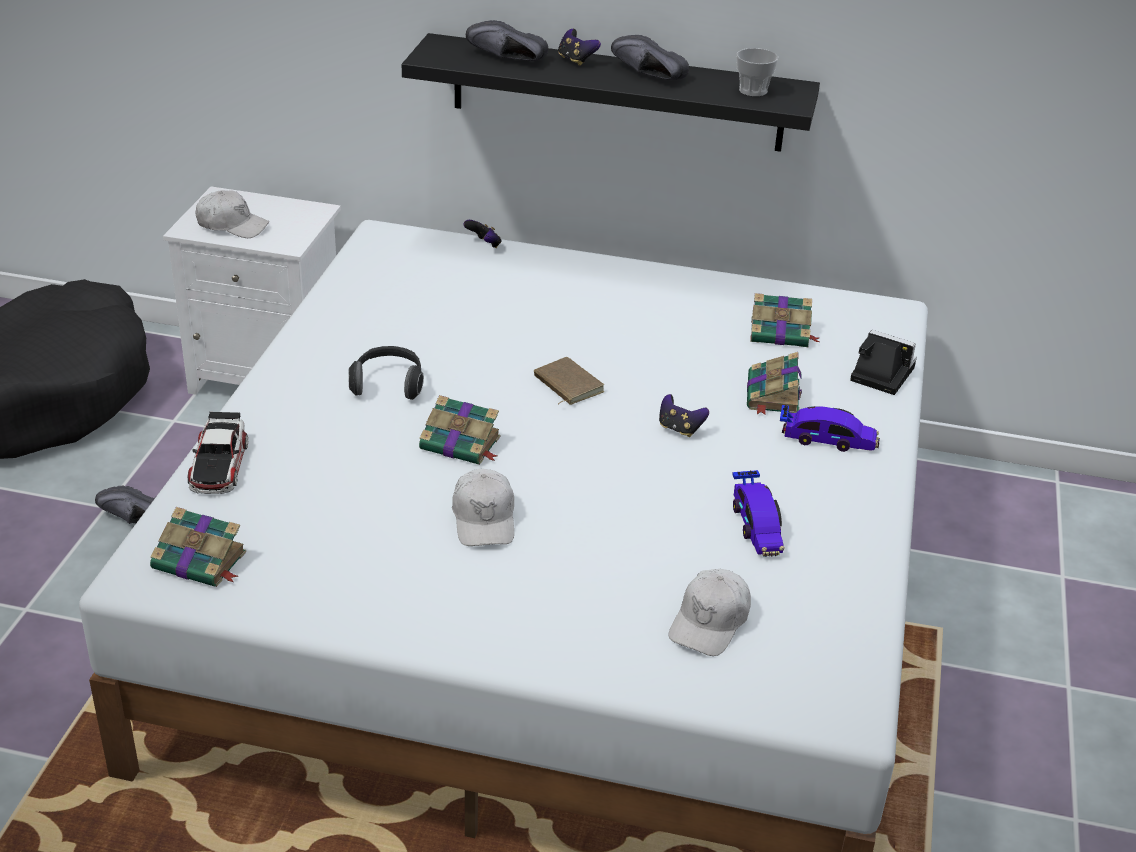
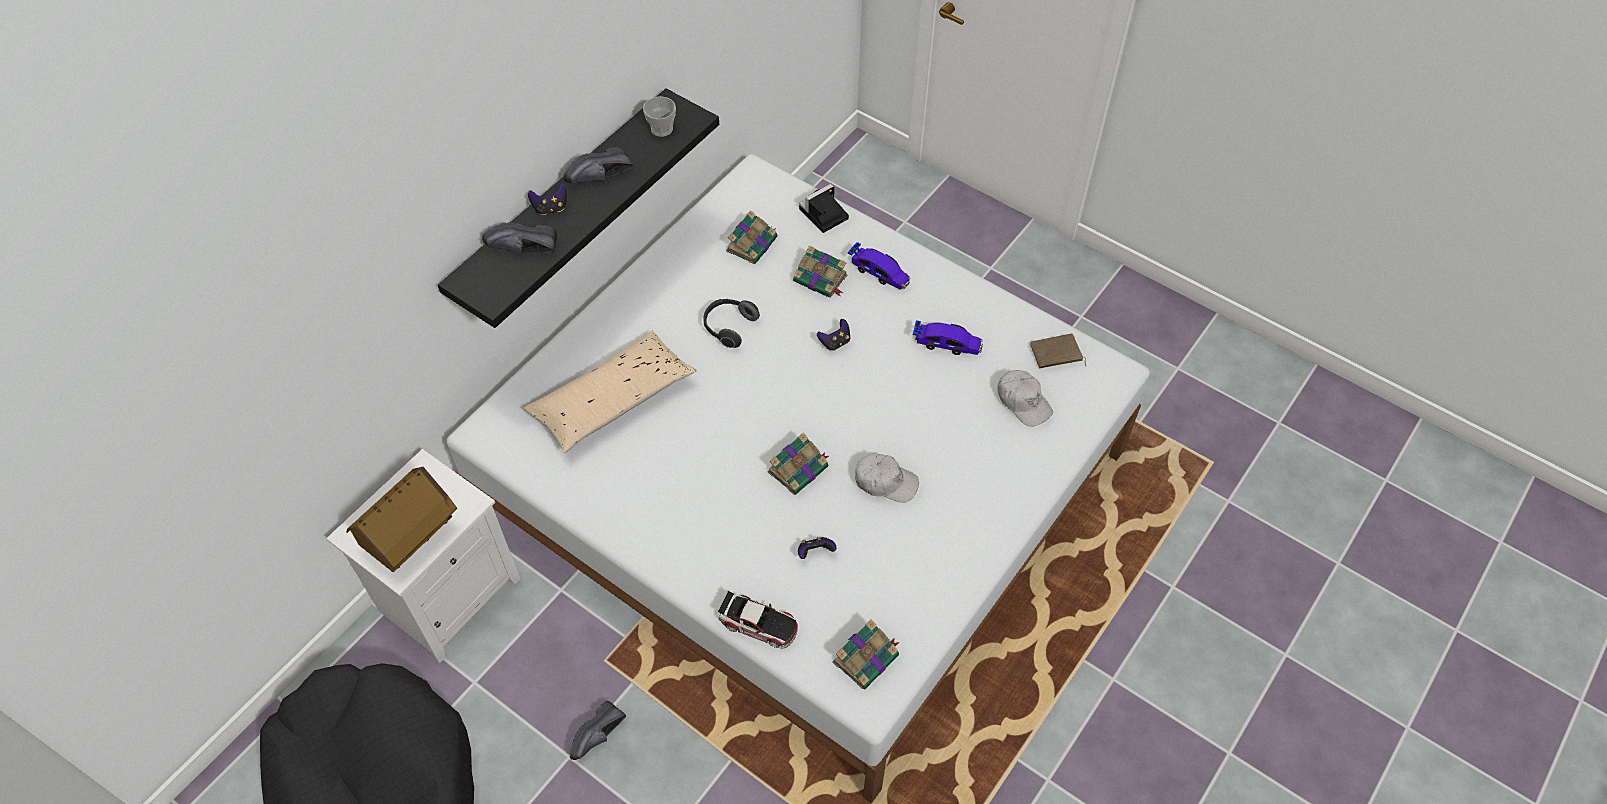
camera: 65 degrees left, 20 degrees up
white cap [195,190,269,238] -> toy house [346,467,457,572]
headphones [348,346,424,400] -> headphones moved to [704,299,760,348]
game controller [463,220,502,248] -> game controller moved to [798,537,837,559]
black shoe [466,20,548,61] -> black shoe turned 45 degrees clockwise [482,222,557,255]
brown book [534,357,604,405] -> brown book moved to [1030,333,1086,368]
toy car [780,405,880,452] -> toy car turned 90 degrees clockwise [848,242,911,290]
none -> beige pillow [523,331,697,453]

